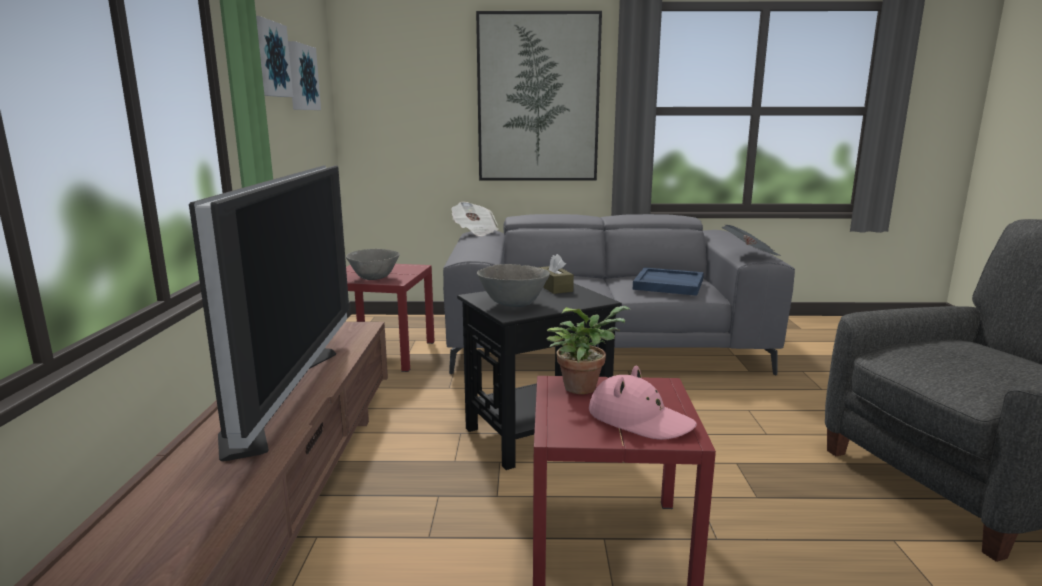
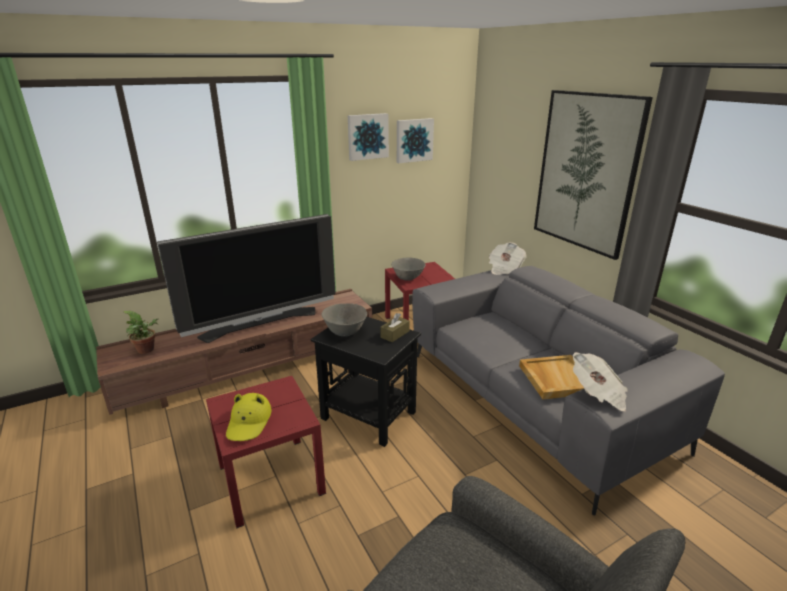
camera: 60 degrees right, 10 degrees up
potted plant [546,306,630,394] -> potted plant moved to [123,311,159,354]
pink hat [589,366,697,440] -> yellow hat [226,393,272,441]
blue tray [633,267,704,296] -> beige tray [519,355,584,399]

